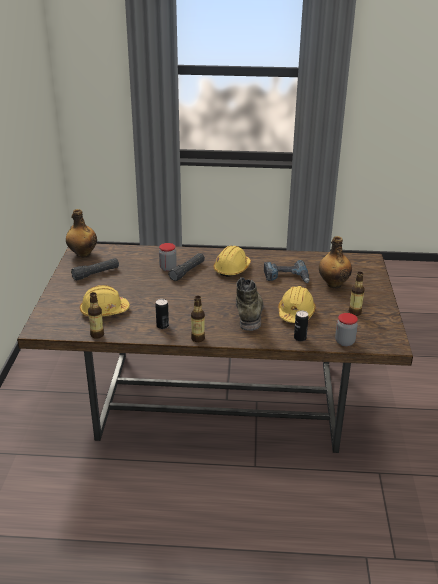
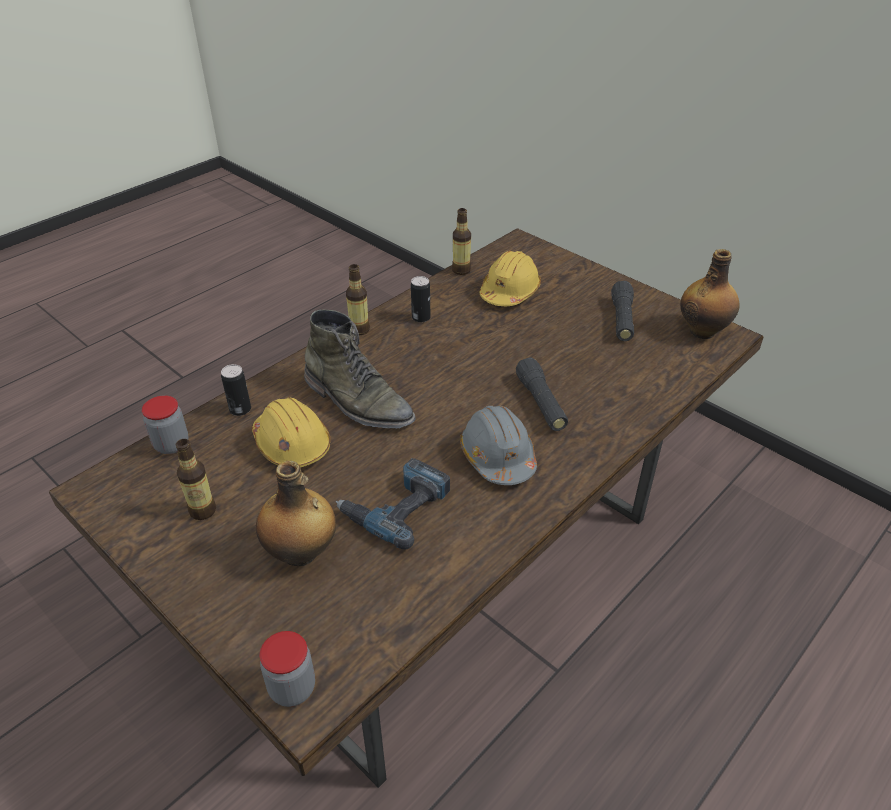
camera: 130 degrees right, 10 degrees up
jar [159,243,177,271] -> jar moved to [260,631,315,707]
yellow hard hat [214,246,251,277] -> grey hard hat [460,406,537,485]

